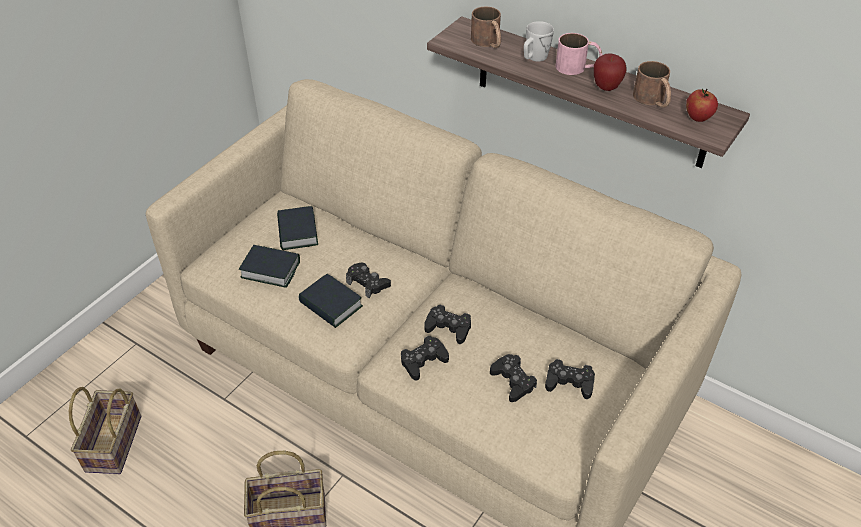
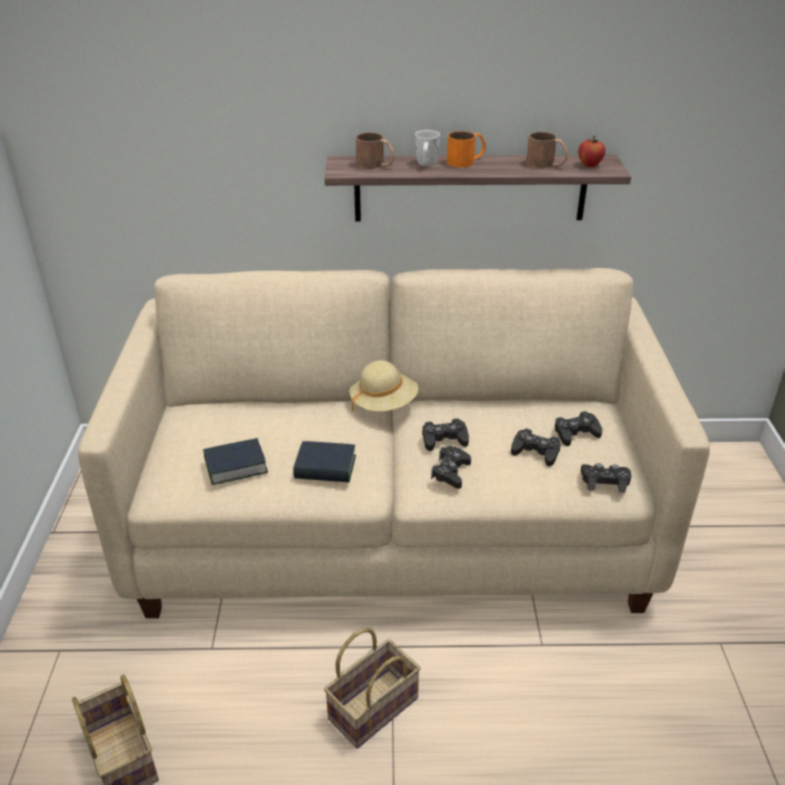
camera: 35 degrees left, 10 degrees down
book [277,206,318,250] -> none
black game controller [346,263,391,298] -> black game controller moved to [581,463,632,493]
pink mug [555,33,603,75] -> orange mug [447,131,486,167]
apple [594,53,627,91] -> none
none -> beige hat [349,360,418,412]

